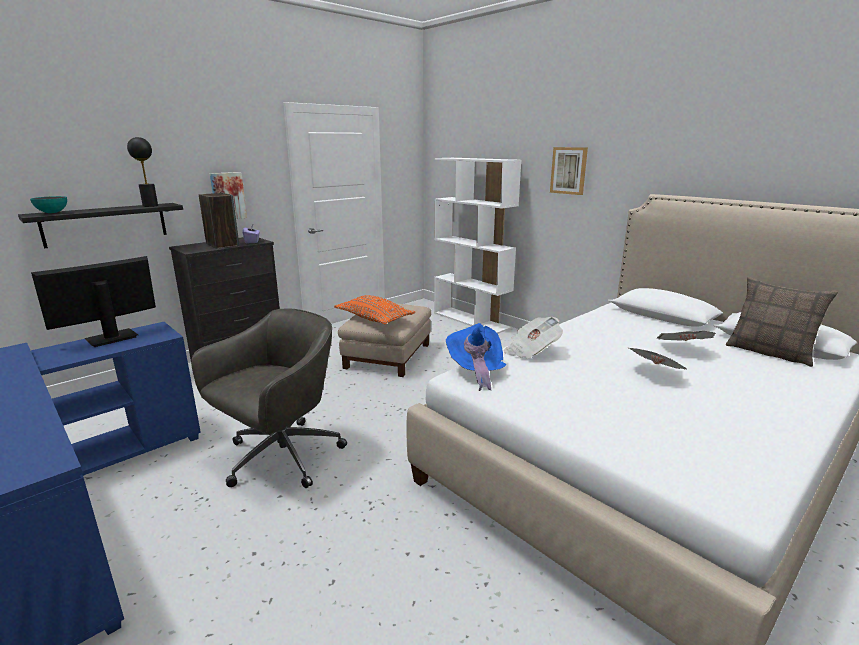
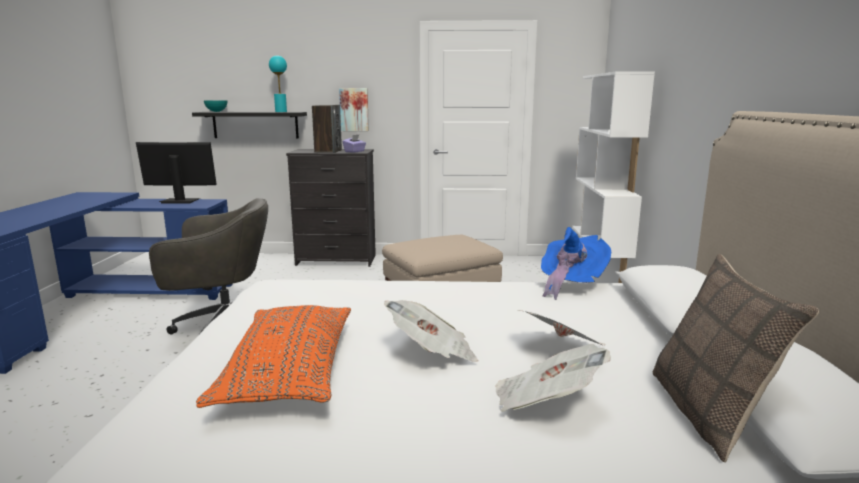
camera: 45 degrees right, 5 degrees down
black table lamp [127,137,158,207] -> turquoise table lamp [269,56,287,112]
orange pillow [334,295,415,324] -> orange pillow moved to [196,305,351,408]
blue hat [446,323,506,391] -> blue hat moved to [541,227,611,300]
newspaper [504,317,563,359] -> newspaper moved to [495,344,611,412]
picture [550,147,588,195] -> none

